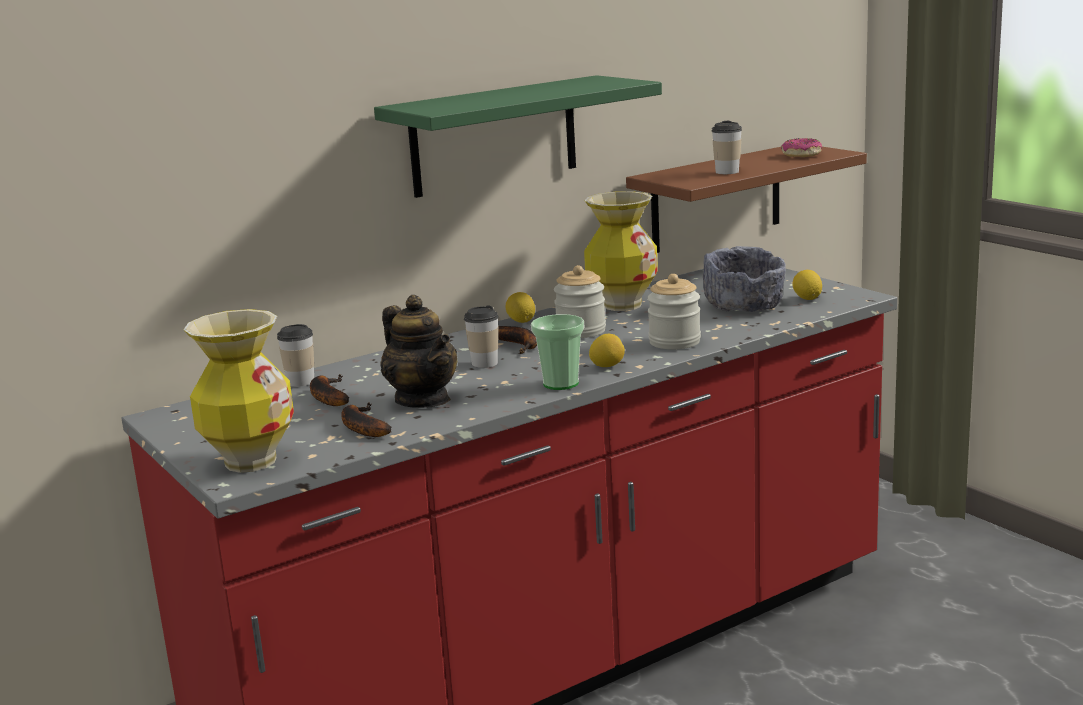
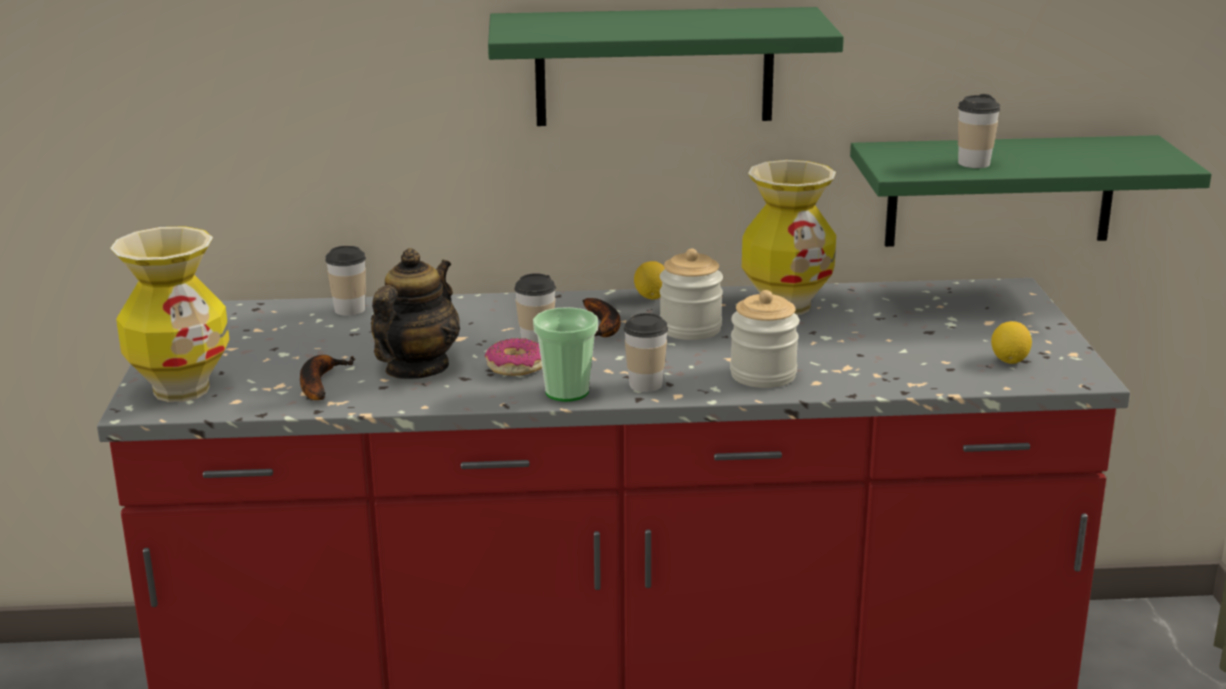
camera: 30 degrees right, 5 degrees up
banana [310,374,349,406] -> none
teapot [381,295,457,408] -> teapot turned 150 degrees counterclockwise [371,248,460,379]
lemon [589,334,625,367] -> cup [624,313,668,392]
brown shelf [626,147,867,253] -> green shelf [850,135,1212,247]
grey bowl [703,246,786,312] -> none
donut [781,138,822,157] -> donut moved to [485,338,542,376]

